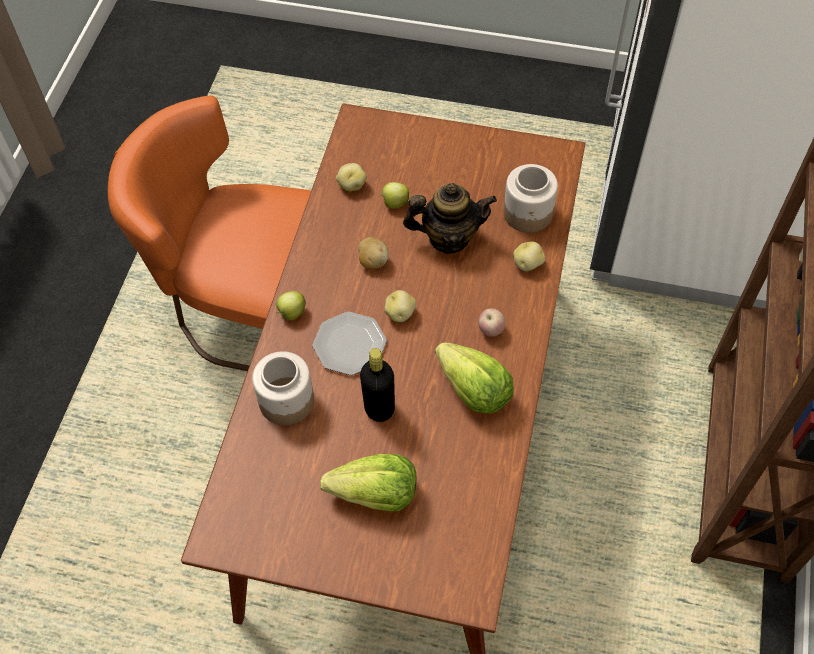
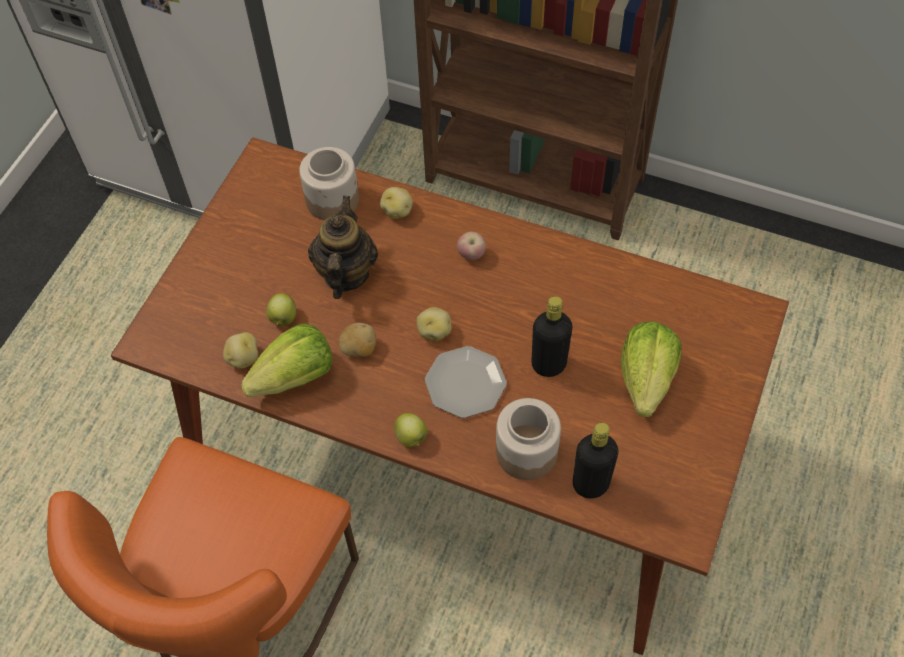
camera: 80 degrees left, 0 degrees up
lettuce [435,342,514,414] -> lettuce moved to [241,323,332,397]
none -> black bottle [573,423,618,498]

